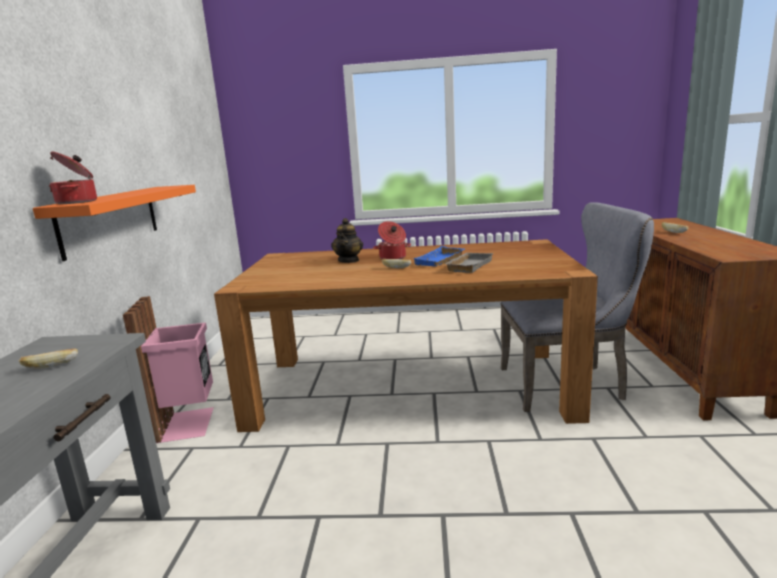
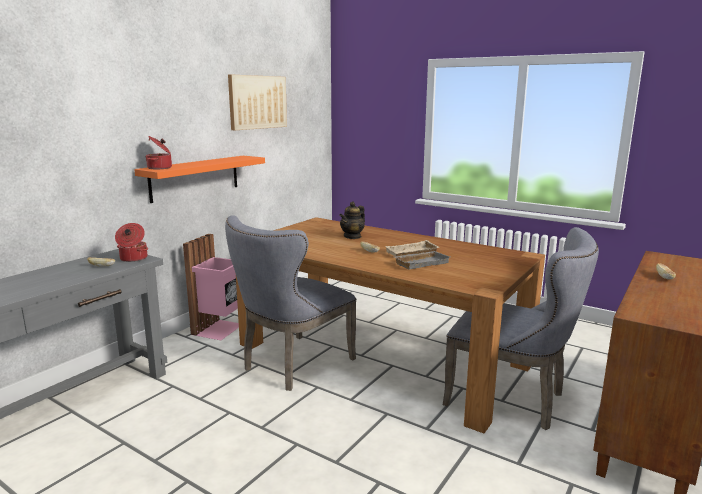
camera: 30 degrees right, 0 degrees up
cooking pot [373,221,411,259] -> cooking pot moved to [115,223,148,262]
blue tray [413,246,465,266] -> beige tray [385,240,439,257]
none -> grey chair [225,215,356,391]
none -> picture [228,75,287,130]

